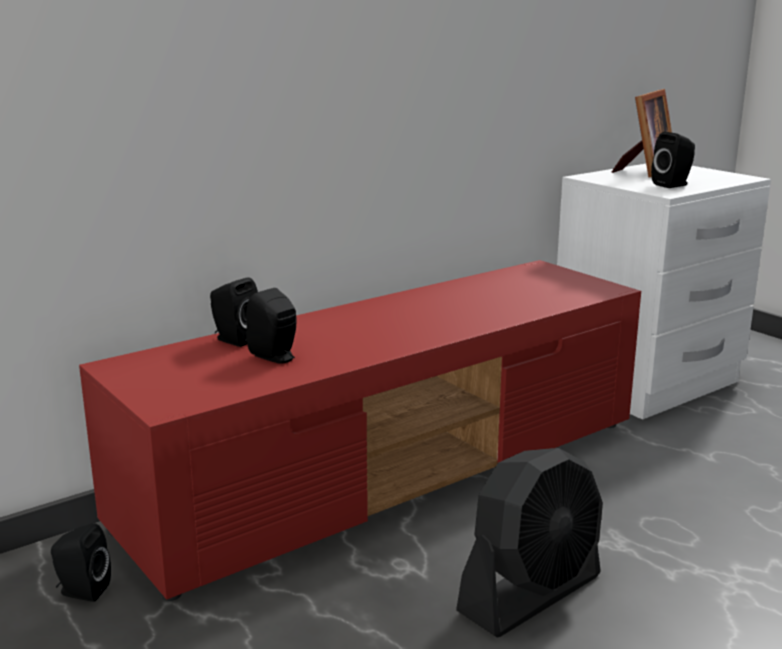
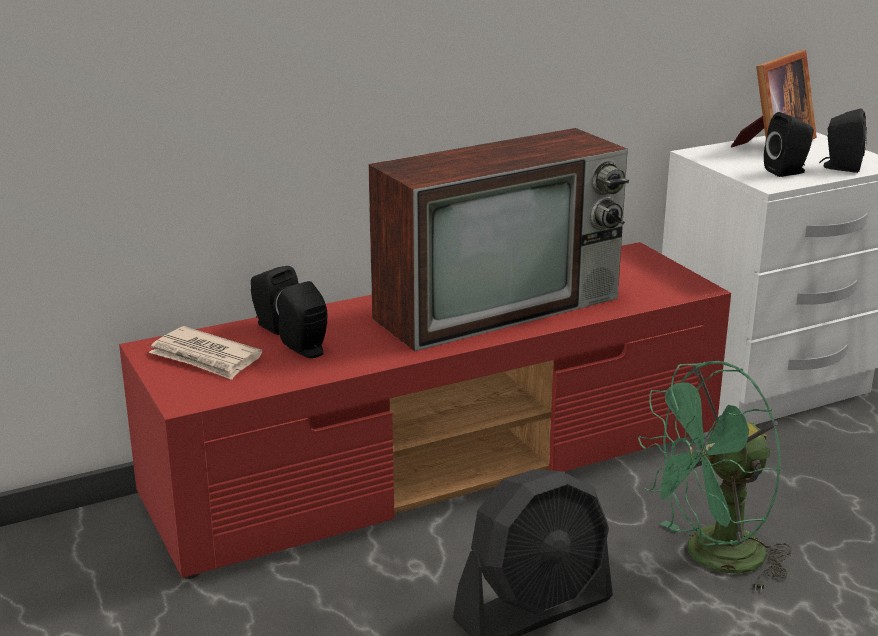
camera: 10 degrees right, 5 degrees up
black speaker [51,523,111,602] -> black speaker moved to [819,108,867,173]
none -> newspaper [149,326,262,380]
none -> television [368,128,629,351]
none -> green fan [638,361,792,591]

